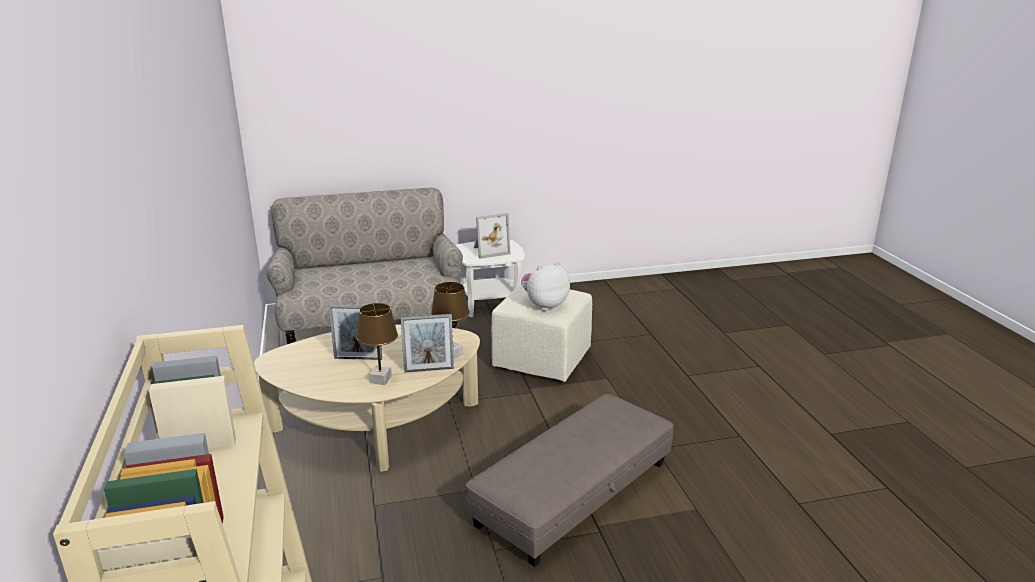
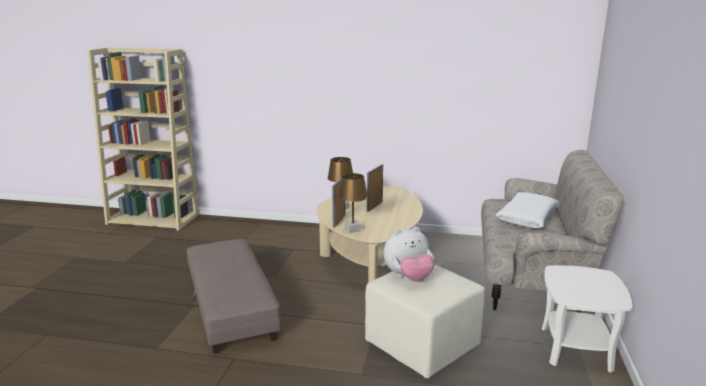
camera: 115 degrees right, 5 degrees down
picture frame [474,213,511,259] -> none
plush toy [521,261,570,311] -> plush toy turned 75 degrees clockwise [384,227,435,281]
none -> white pillow [495,192,559,229]

